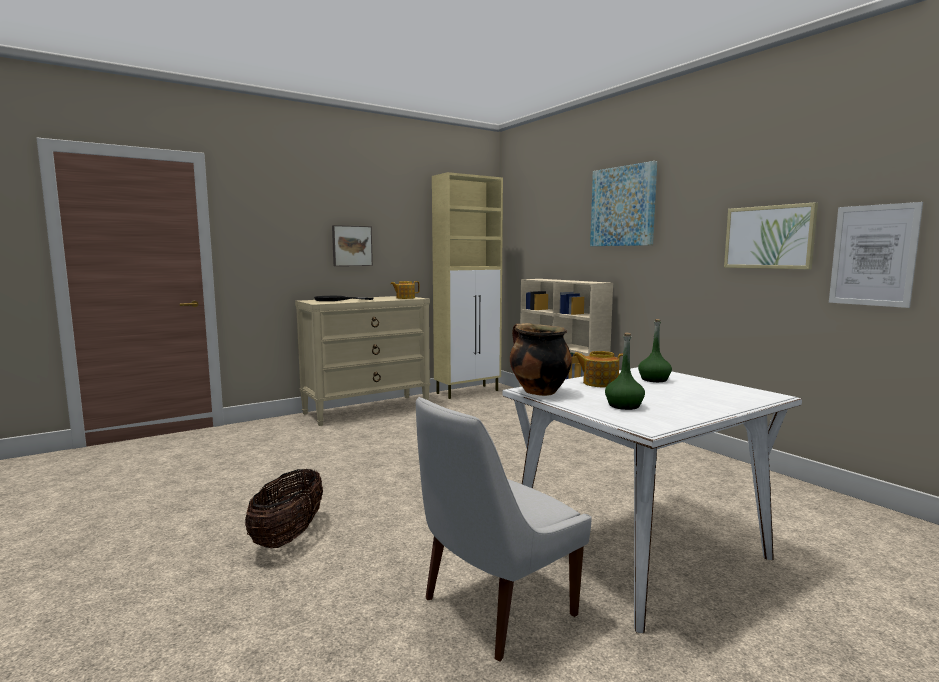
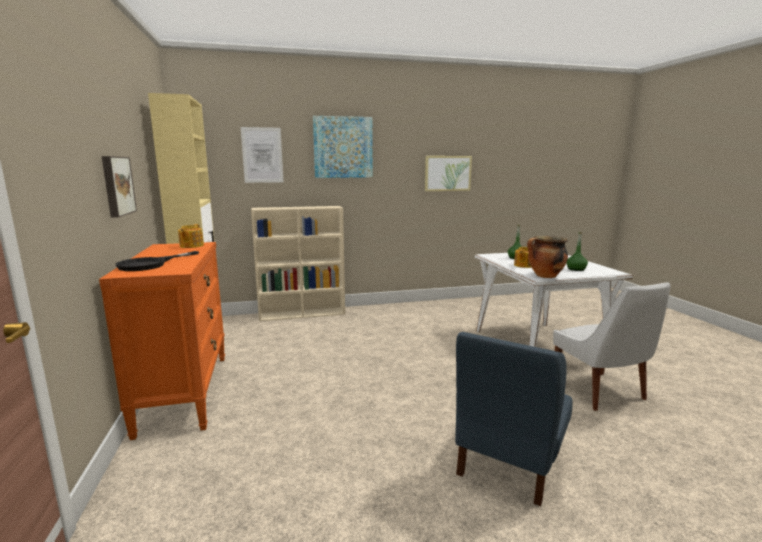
camera: 70 degrees left, 5 degrees up
basket [245,469,323,548] -> blue chair [455,332,573,506]
beige dresser [295,296,431,426] -> orange dresser [99,242,225,440]
picture [829,202,923,308] -> picture moved to [241,127,283,183]

